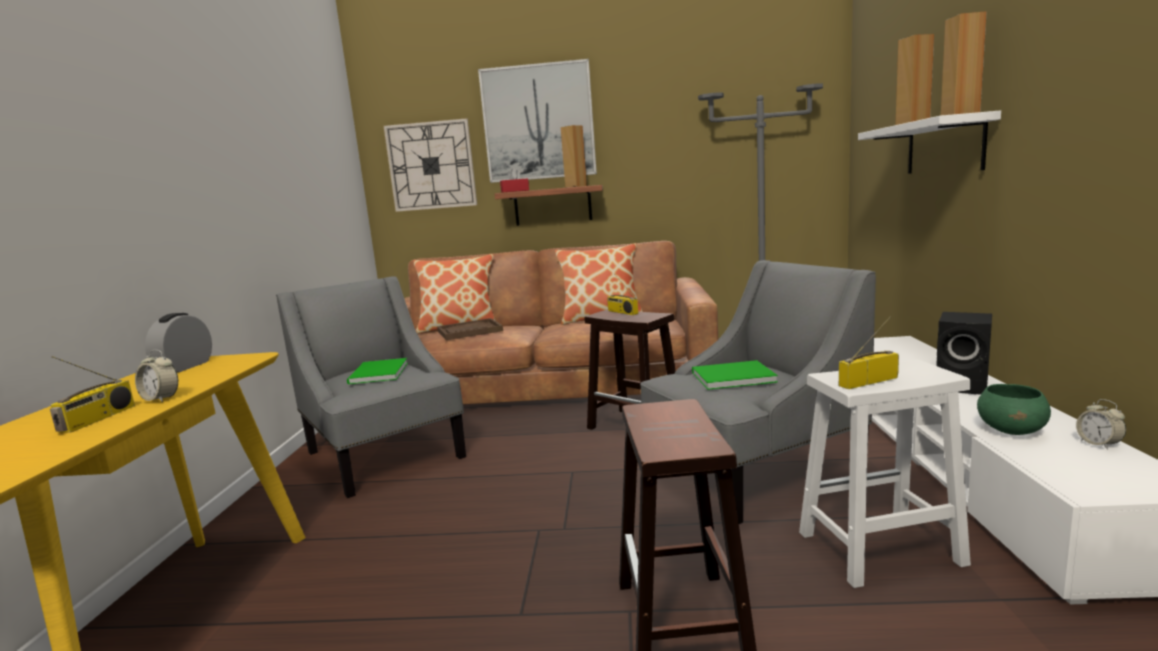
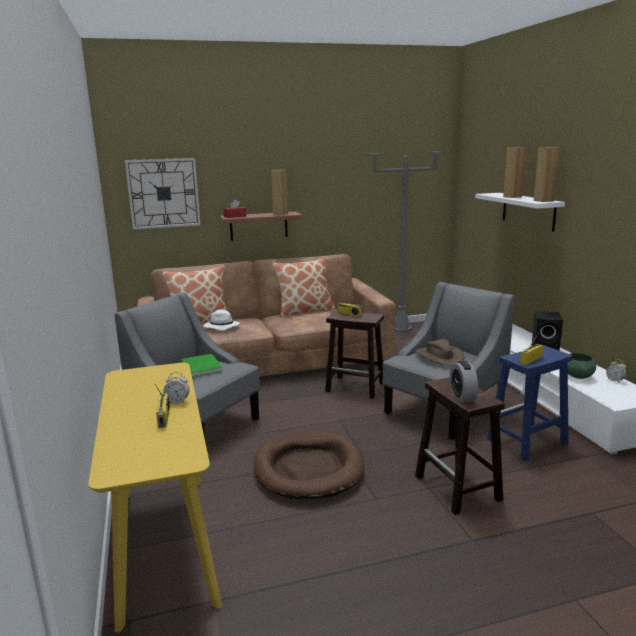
camera: 20 degrees left, 5 degrees up
alarm clock [145,313,212,373] -> alarm clock moved to [450,361,478,403]
brown tray [437,318,503,340] -> white hat [203,309,240,331]
picture [478,59,597,183] -> none
green book [692,360,778,390] -> brown hat [415,339,464,366]
white stool [799,360,971,588] -> blue stool [487,345,573,461]
none -> brown dog bed [254,431,365,499]

